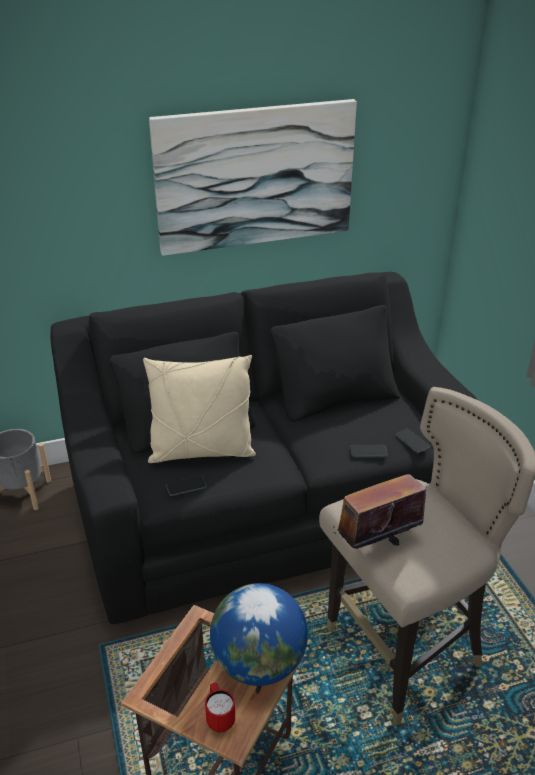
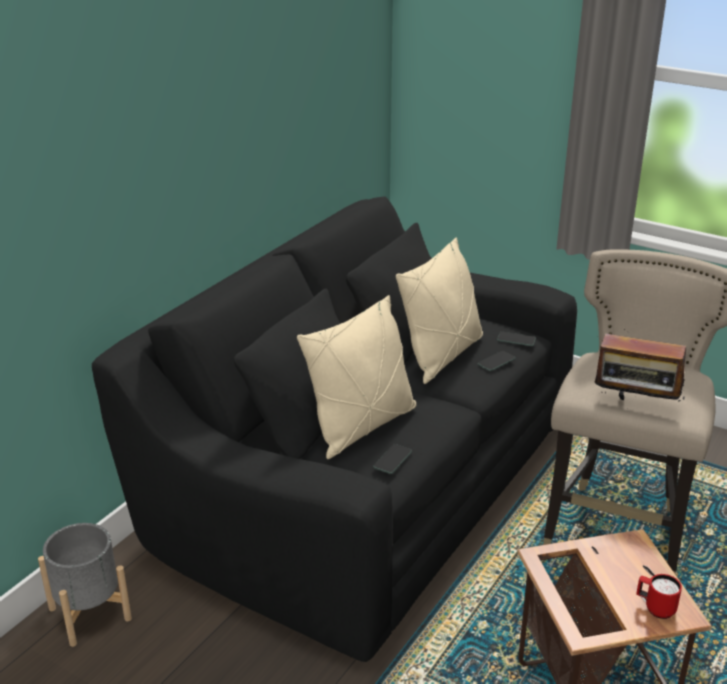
camera: 40 degrees left, 5 degrees down
picture [149,99,357,256] -> none
globe [210,583,308,686] -> none
radio [333,463,426,549] -> radio turned 90 degrees counterclockwise [594,329,686,402]
none -> beige pillow [396,238,483,384]

